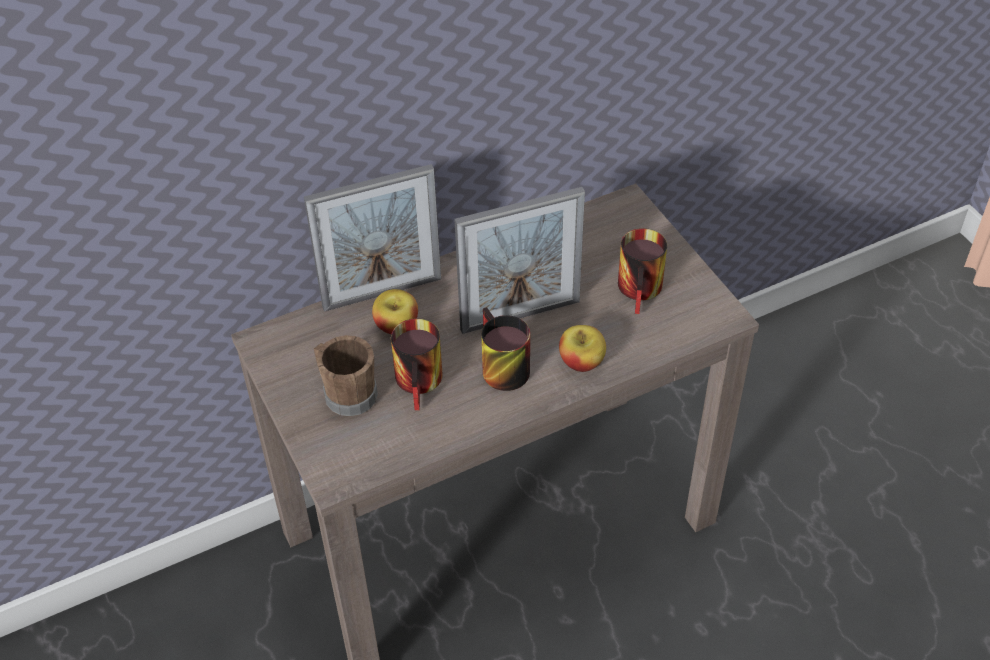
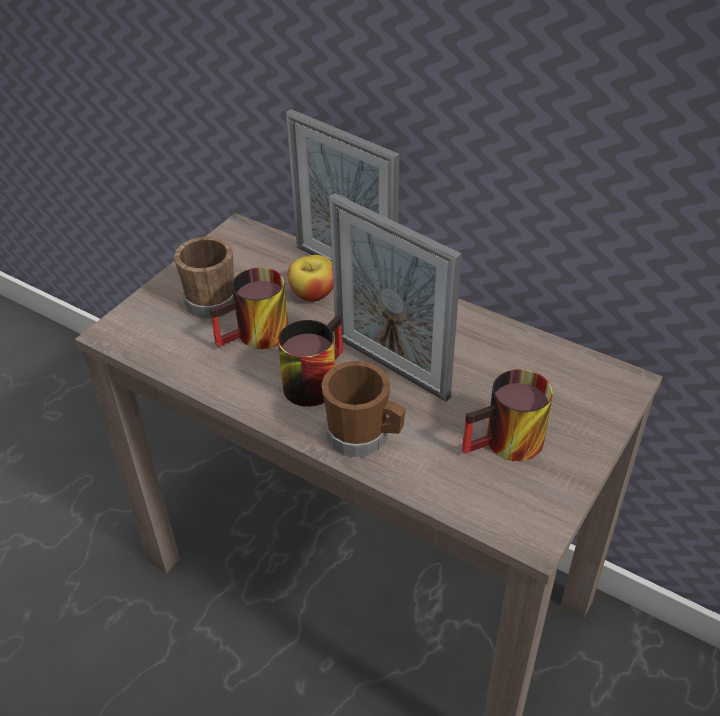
camera: 60 degrees right, 5 degrees down
apple [559,325,606,372] -> brown mug [322,361,406,457]

